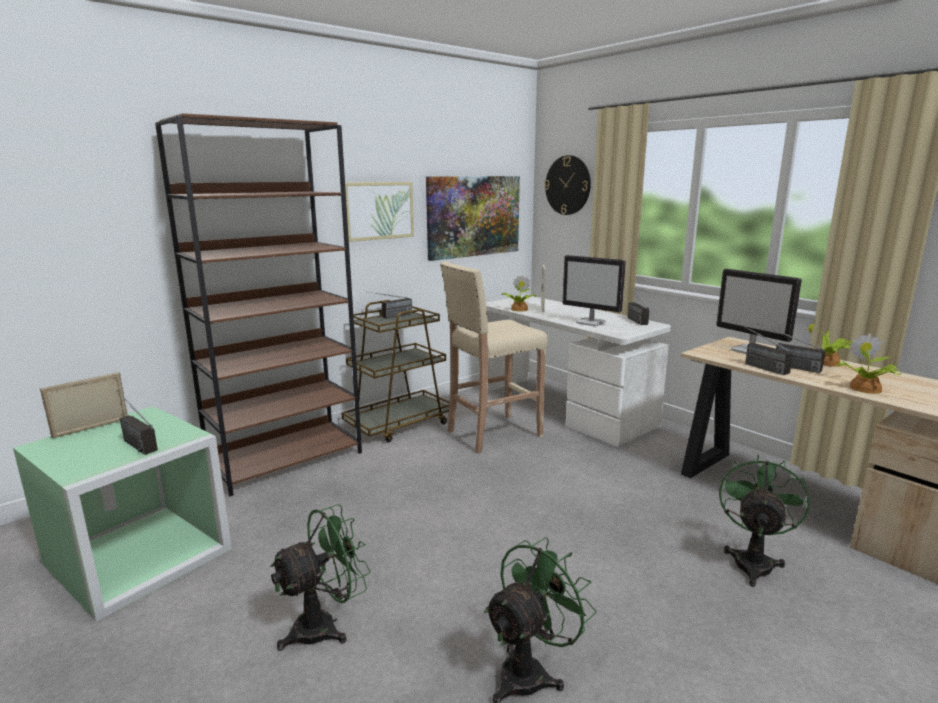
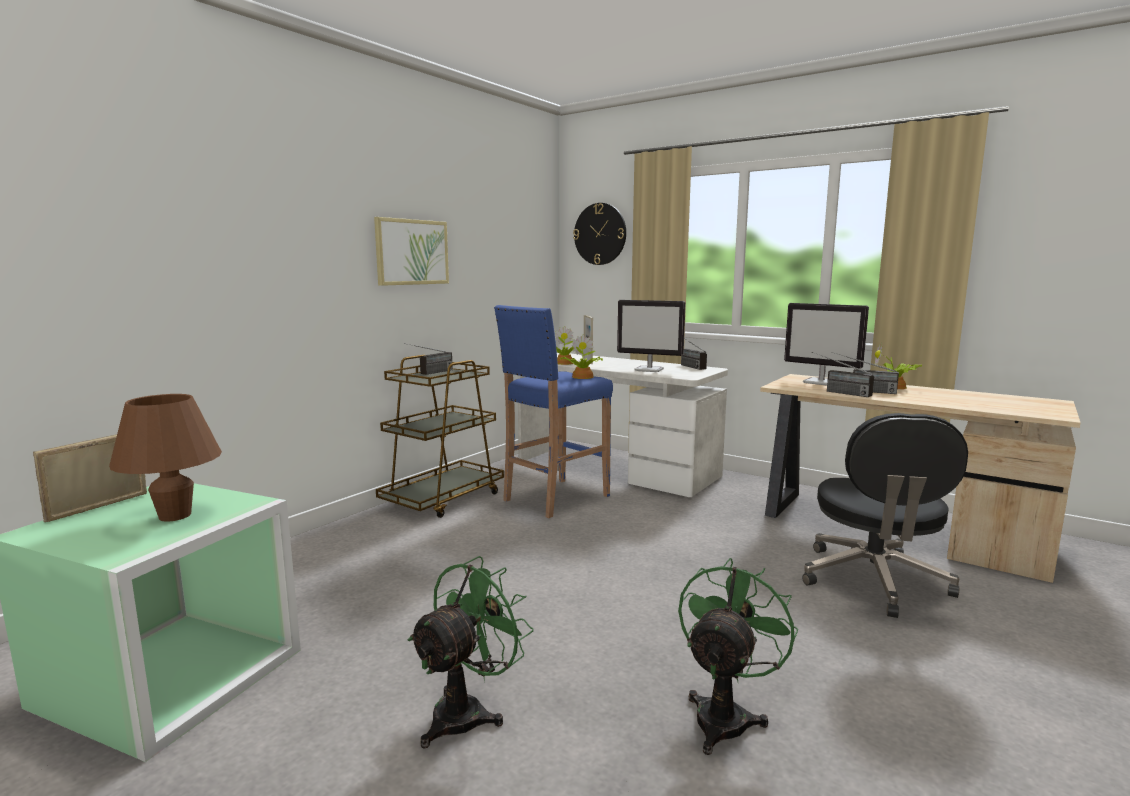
camera: 15 degrees left, 5 degrees down
radio [117,391,158,455] -> brown table lamp [109,394,222,522]
brown bookcase [155,113,362,497] -> none
picture [426,176,520,261] -> none
beige stool [440,261,548,454] -> blue stool [494,305,613,518]
green fan [719,454,810,587] -> black office chair [802,413,968,618]
potted plant [837,333,902,394] -> potted plant moved to [560,335,603,379]

